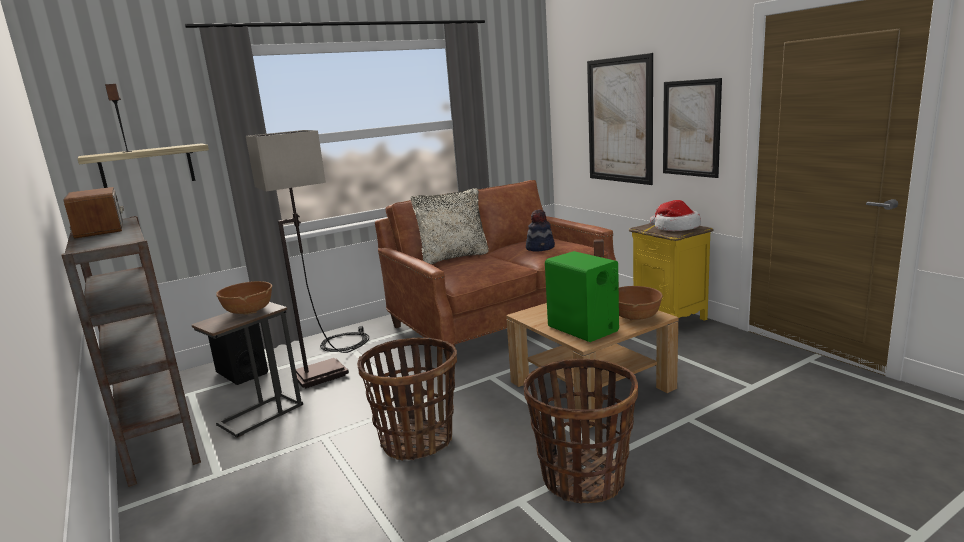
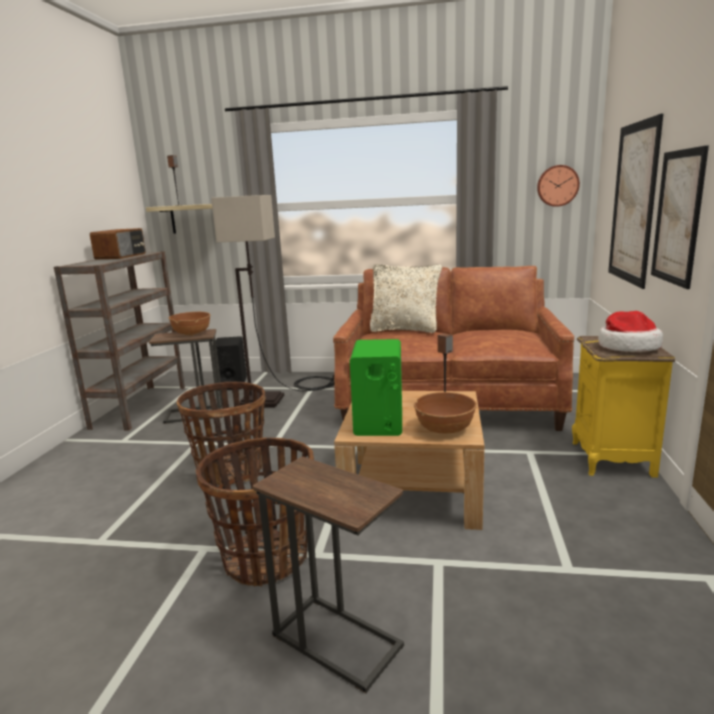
camera: 40 degrees right, 0 degrees up
hat [526,209,555,251] -> none
none -> brown side table [253,457,404,693]
none -> wall clock [537,165,580,207]

